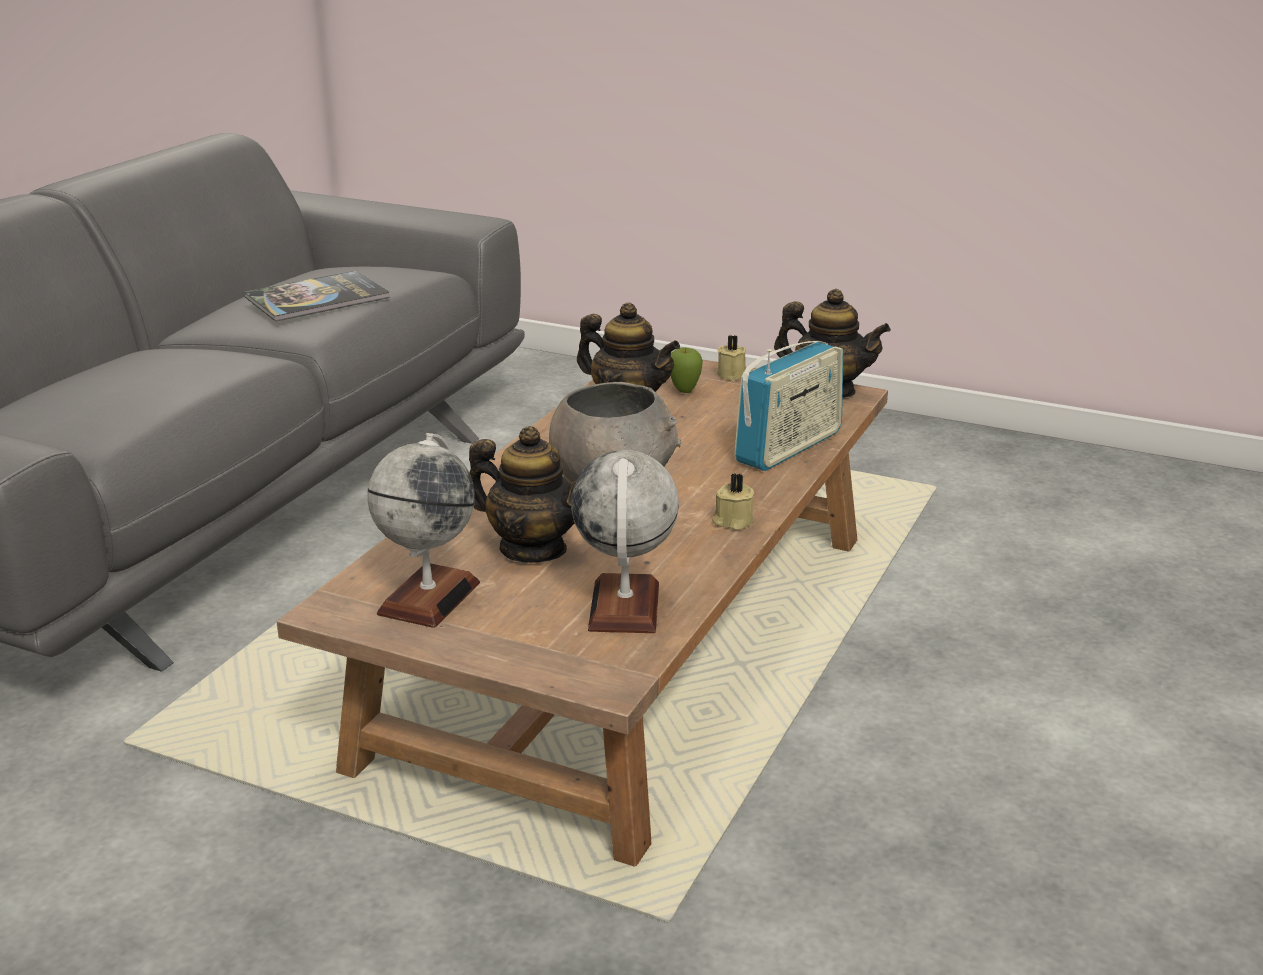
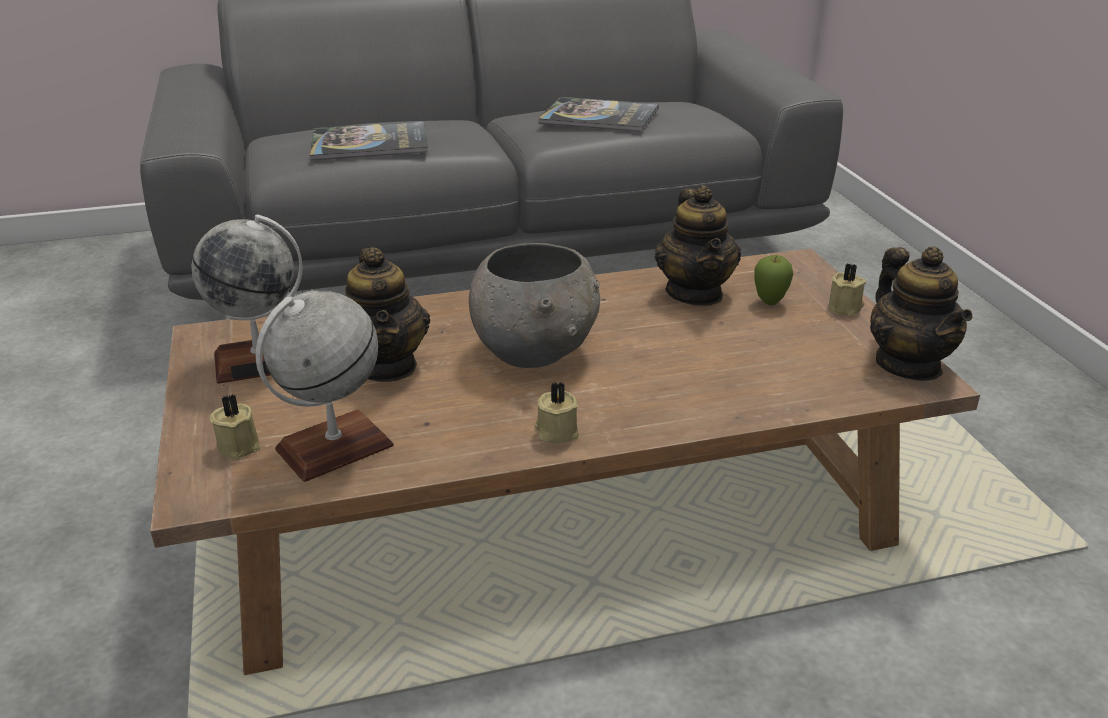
camera: 50 degrees right, 5 degrees up
radio [734,341,844,471] -> none
none -> beige candle [210,394,260,459]
none -> book [310,121,428,161]

